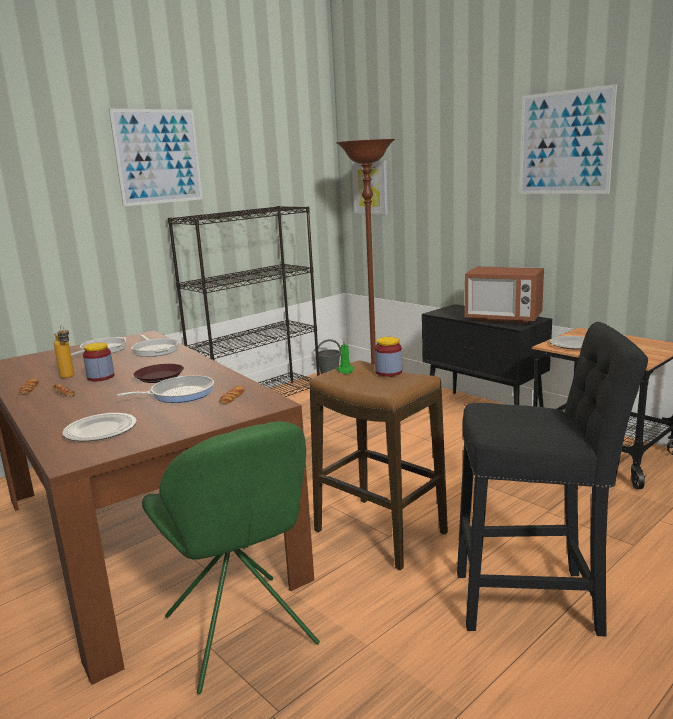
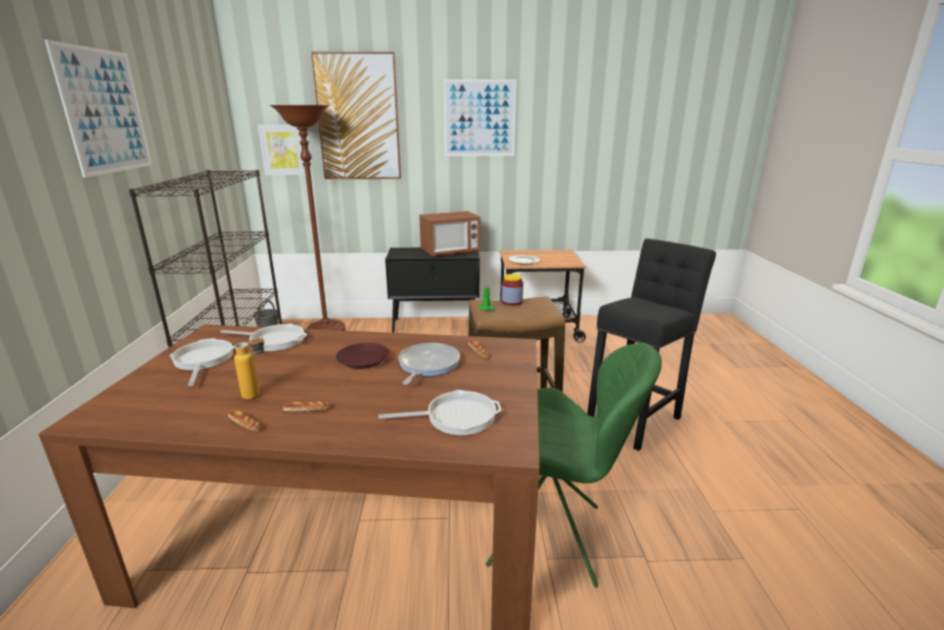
camera: 50 degrees left, 5 degrees up
plate [62,413,137,441] -> frying pan [378,390,502,435]
jar [83,343,114,381] -> none
none -> picture [311,52,401,179]

